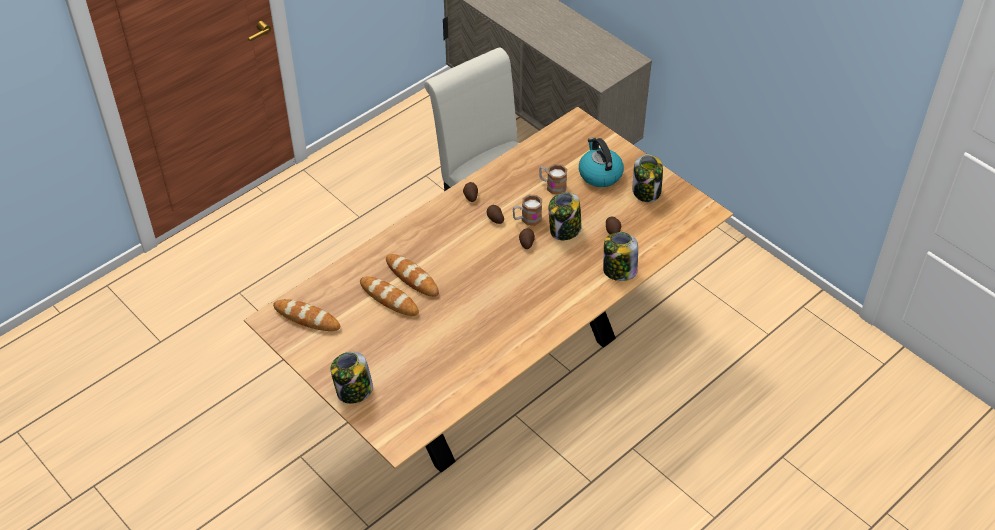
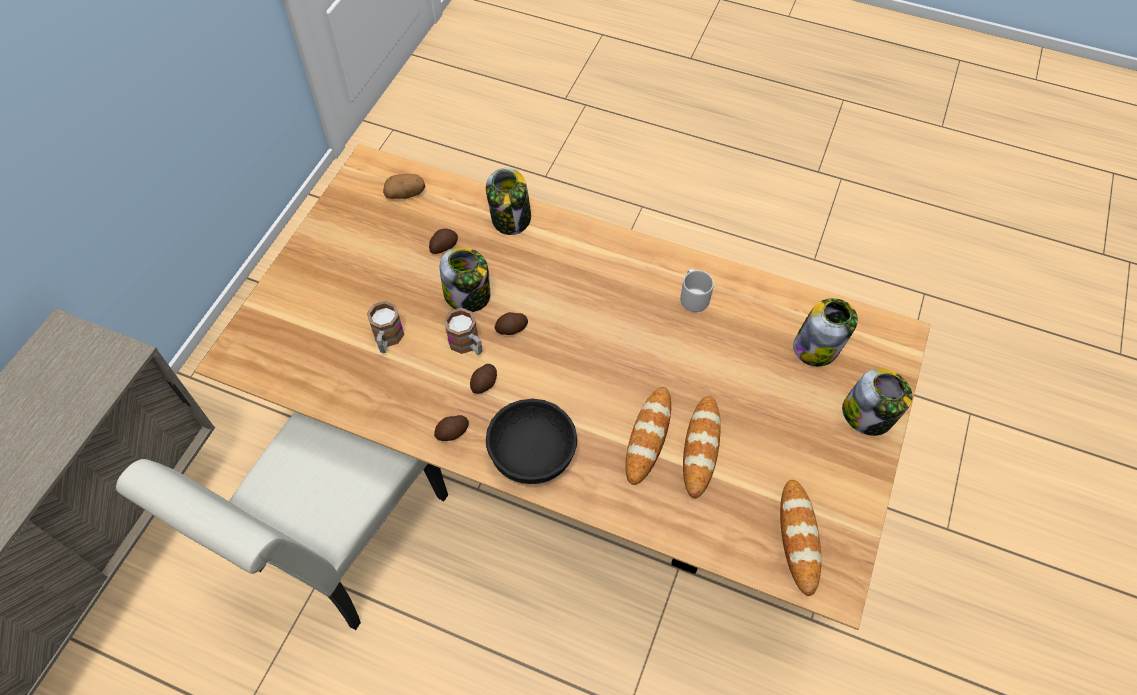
camera: 115 degrees left, 10 degrees up
kettle [579,137,624,187] -> none
jar [633,155,663,202] -> jar moved to [793,298,858,366]
none -> potato [383,174,425,199]
none -> black bowl [486,399,577,484]
none -> grey mug [680,269,714,312]

